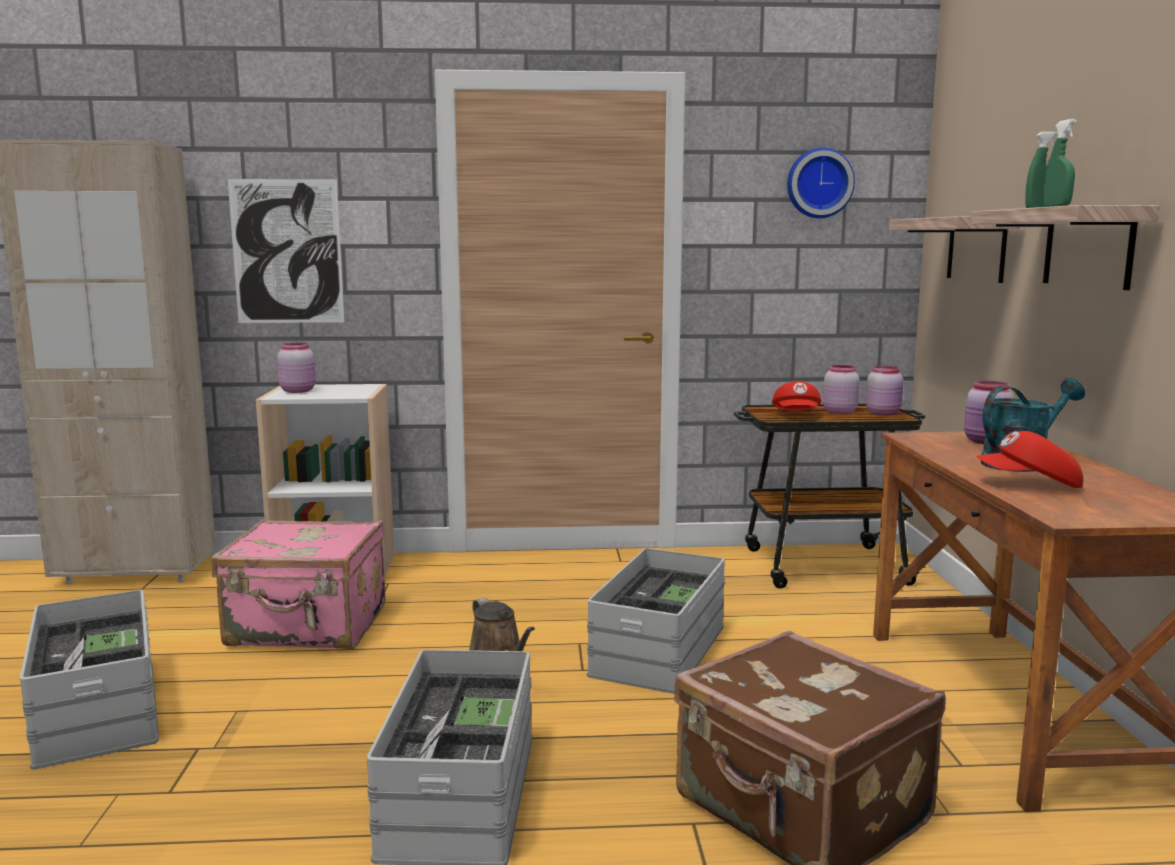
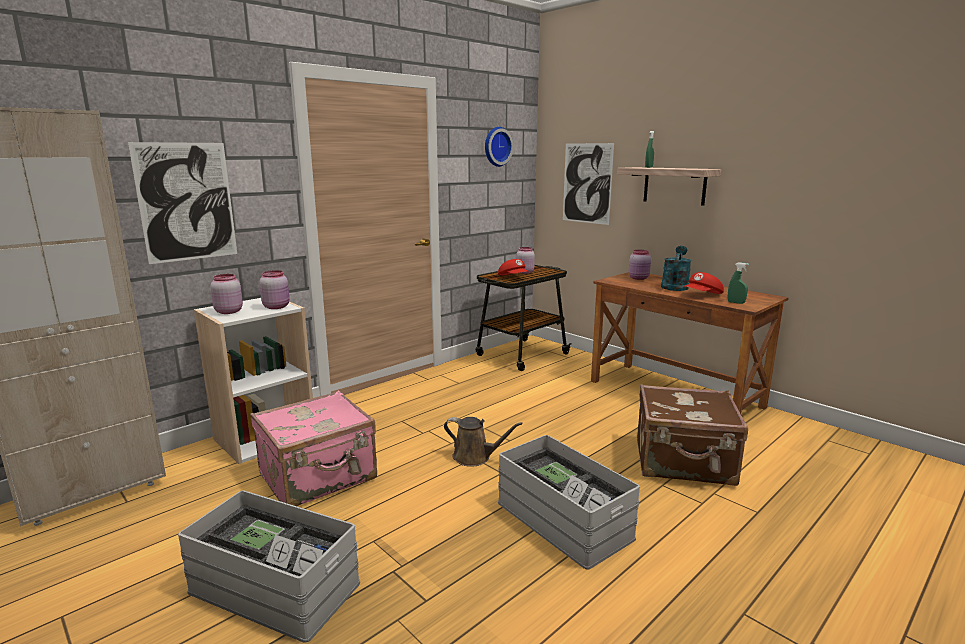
camera: 40 degrees left, 5 degrees up
grey storage box [587,548,726,694] -> none
pink jar [866,366,903,415] -> pink jar moved to [259,270,290,309]
shelf [889,216,1020,283] -> picture [563,143,614,225]
green spray bottle [1043,119,1076,207] -> green spray bottle moved to [728,262,749,304]

